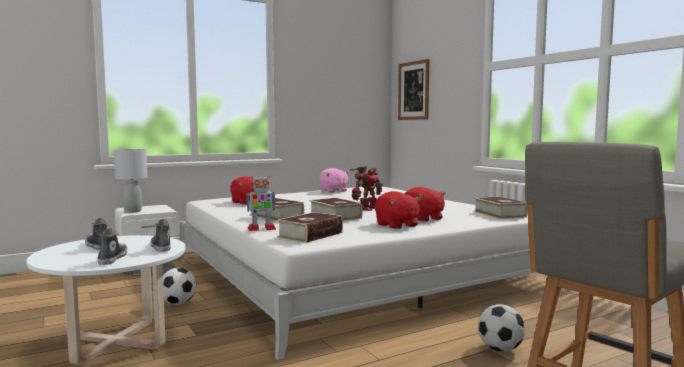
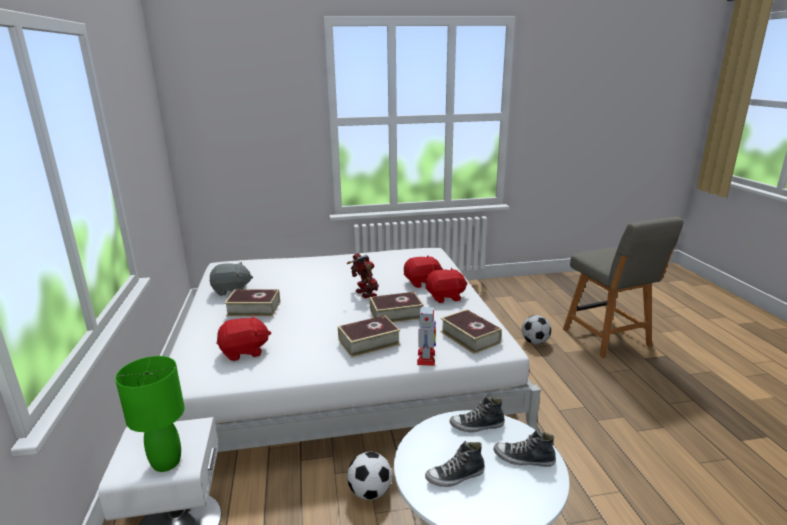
camera: 70 degrees left, 15 degrees up
grey table lamp [114,149,147,213] -> green table lamp [115,356,185,472]
pink plush toy [319,168,349,193] -> grey plush toy [210,262,253,296]
picture [398,59,429,120] -> none
book [474,197,528,219] -> book moved to [224,290,280,316]

